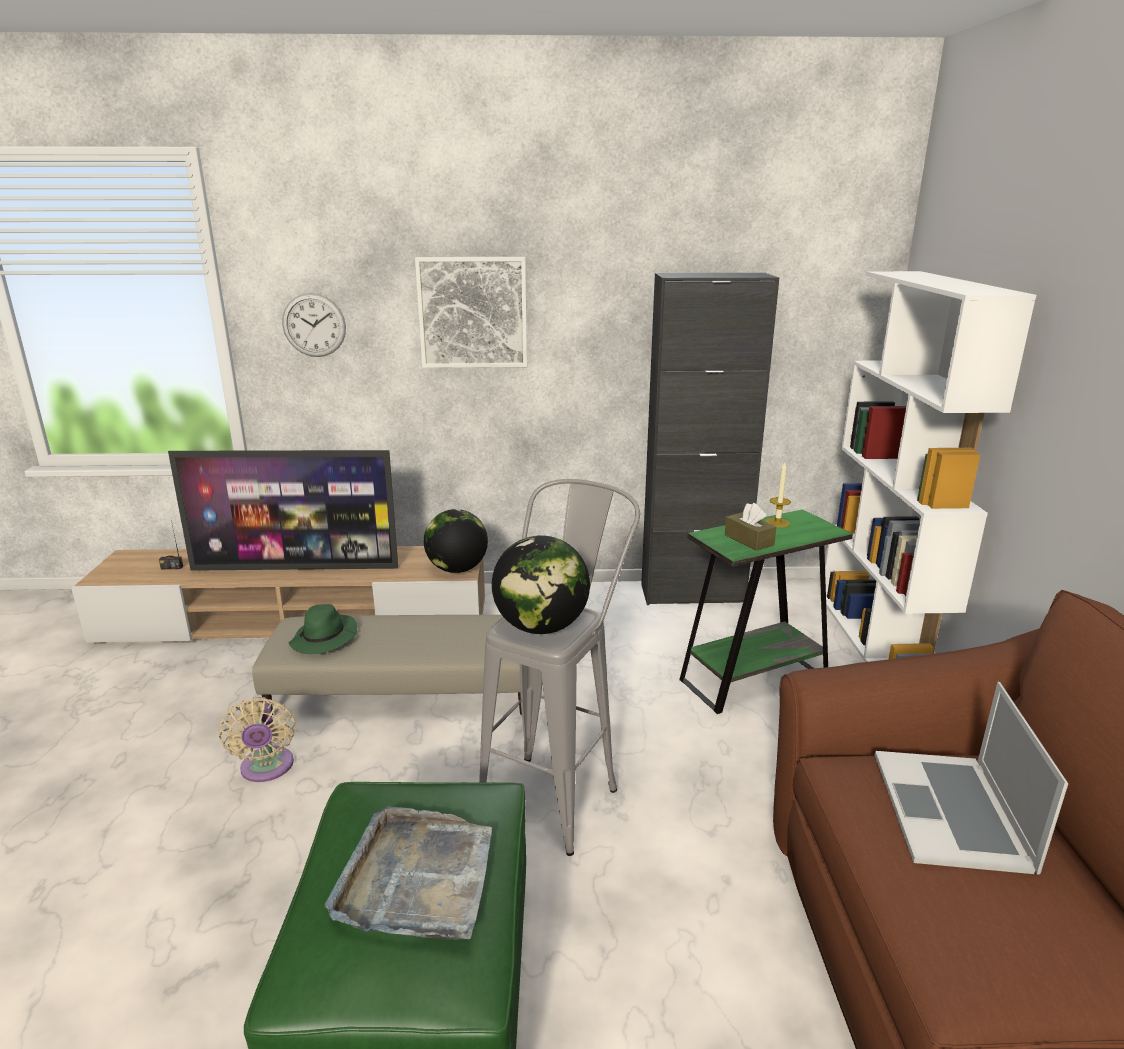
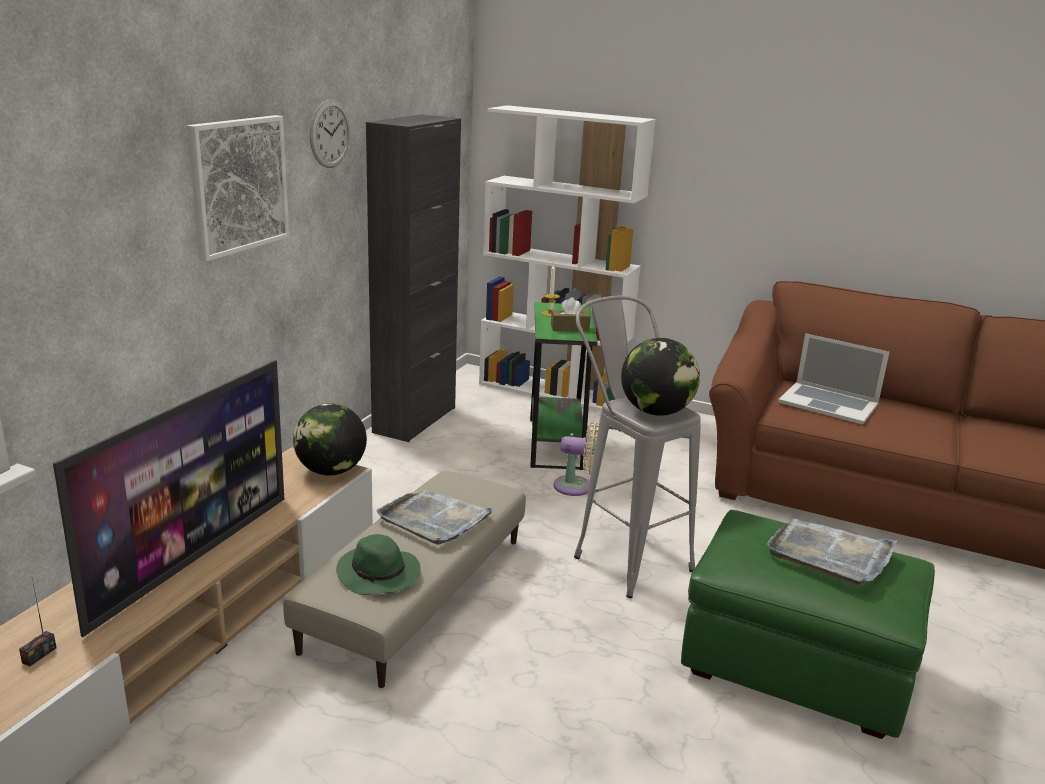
camera: 65 degrees left, 0 degrees up
beige fan [218,697,296,782] -> beige fan moved to [553,422,599,496]
wall clock [282,293,346,357] -> wall clock moved to [310,100,350,168]
none -> grey tray [377,490,497,545]

